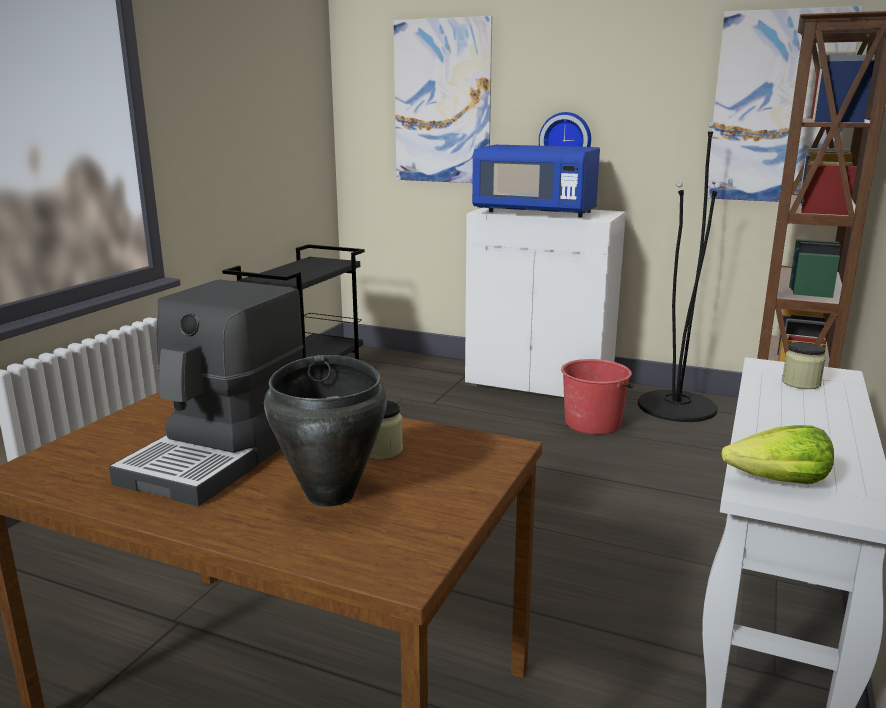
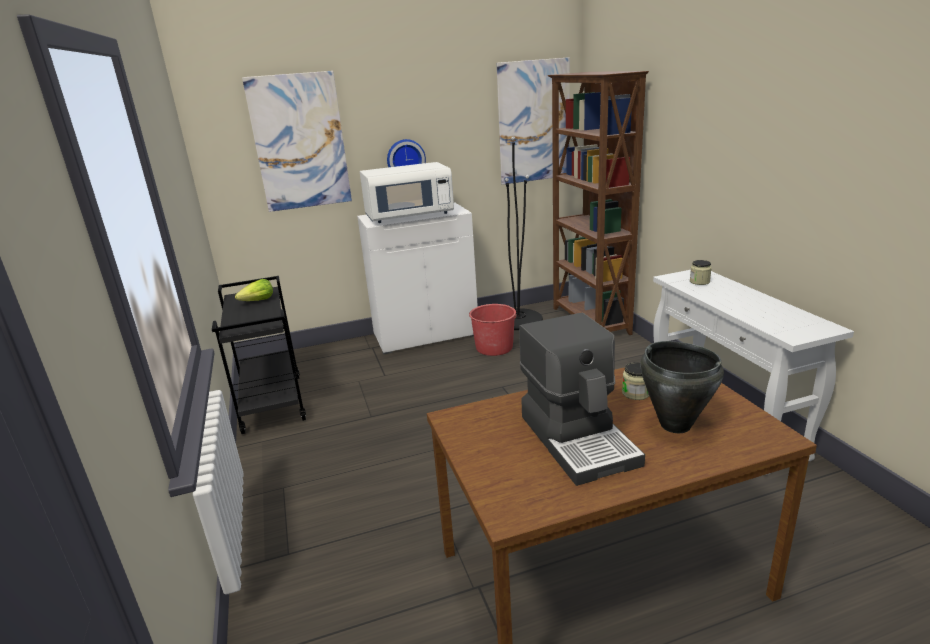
camera: 40 degrees left, 5 degrees up
blue microwave [472,145,600,218] -> white microwave [360,162,454,223]
lettuce [722,425,834,484] -> lettuce moved to [235,279,273,301]

